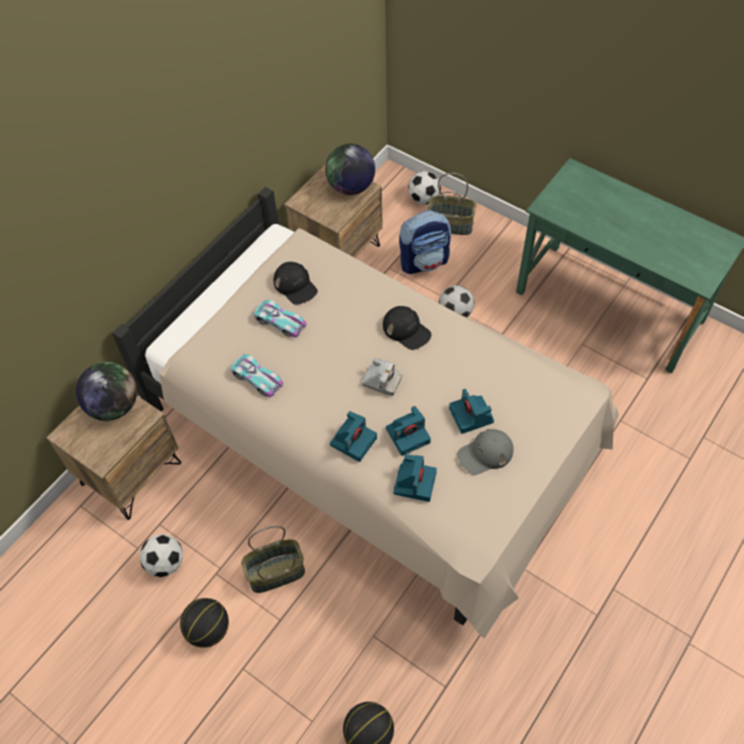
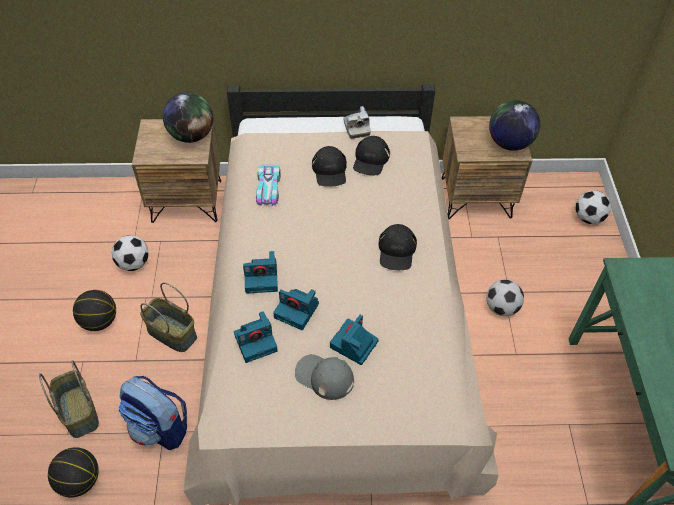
camera: 50 degrees right, 5 degrees down
toy car [254,300,306,337] -> black cap [312,146,347,187]
camera [362,358,402,396] -> camera moved to [343,106,371,139]
backpack [399,210,451,274] -> backpack moved to [119,376,187,450]
basket [428,173,476,235] -> basket moved to [39,360,99,438]

